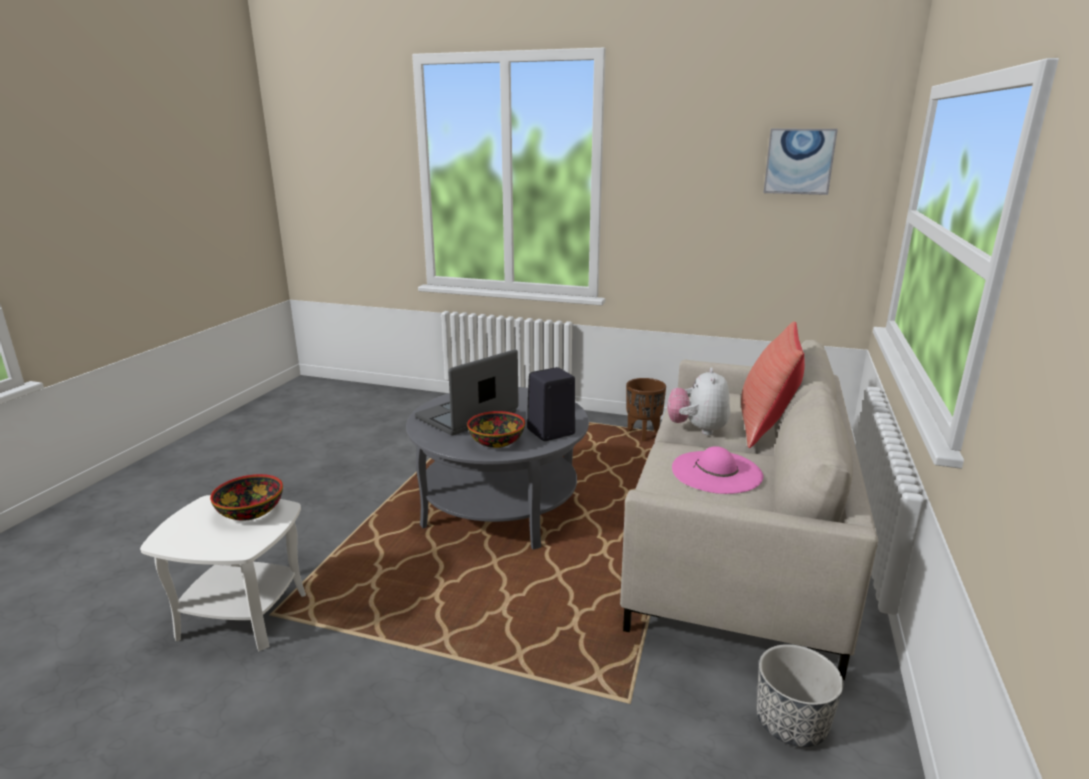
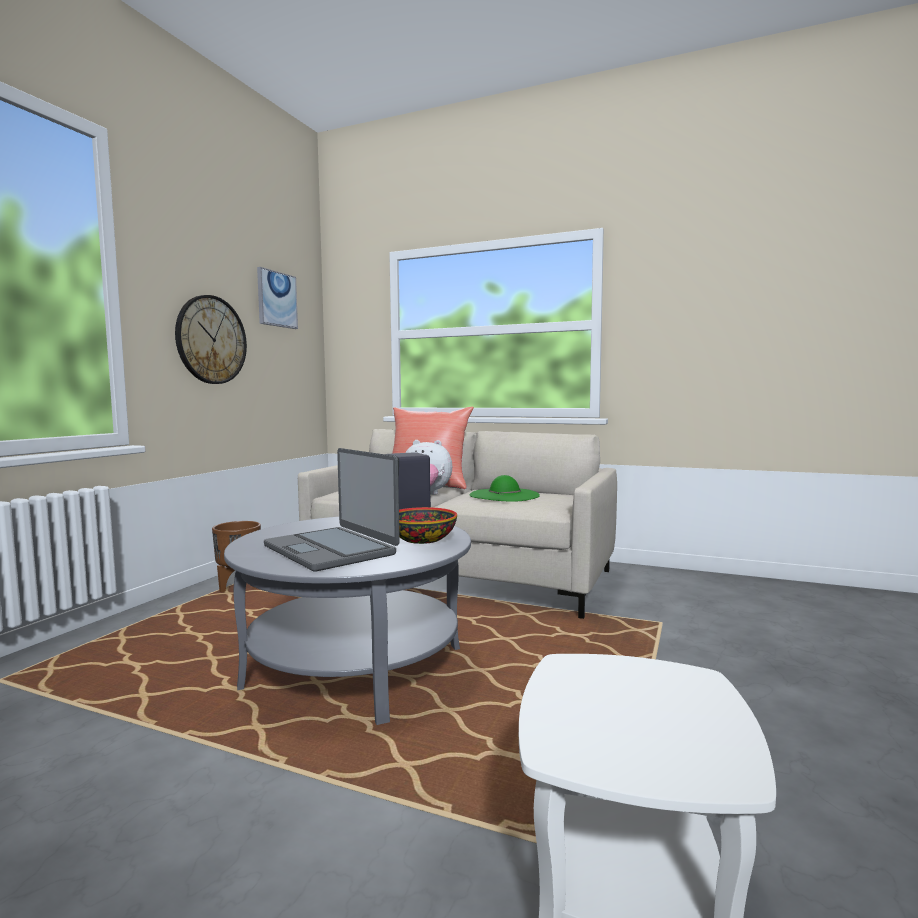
camera: 85 degrees left, 15 degrees down
bowl [210,474,283,521] -> none
pink hat [672,446,763,494] -> green hat [470,475,540,502]
planter [756,644,843,747] -> none
none -> wall clock [175,295,247,384]

